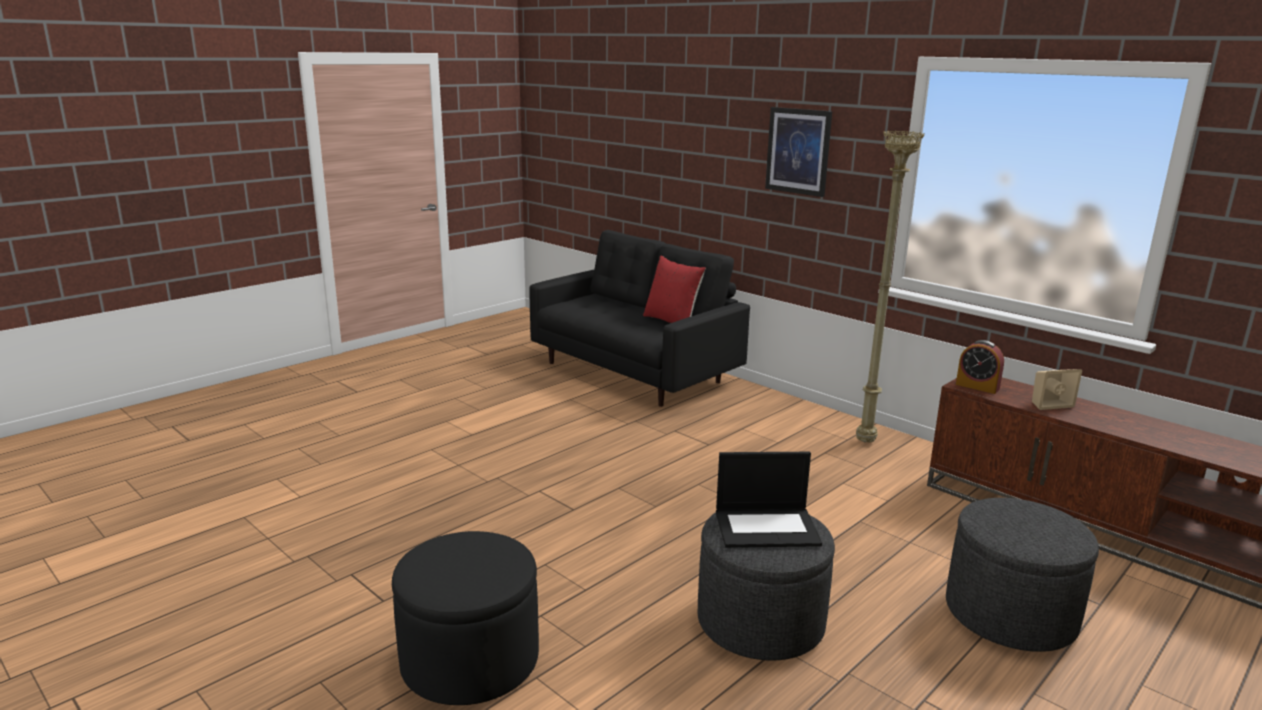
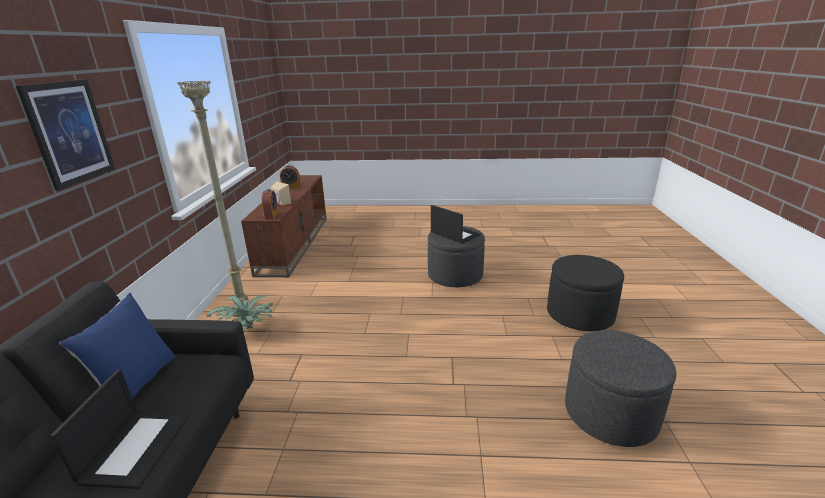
camera: 130 degrees left, 5 degrees up
red pillow [643,255,706,323] -> blue pillow [59,293,176,399]
grey ottoman [946,498,1099,652] -> grey ottoman moved to [565,330,676,447]
none -> laptop [50,369,190,489]
none -> potted plant [207,295,274,331]
none -> alarm clock [280,165,301,189]

